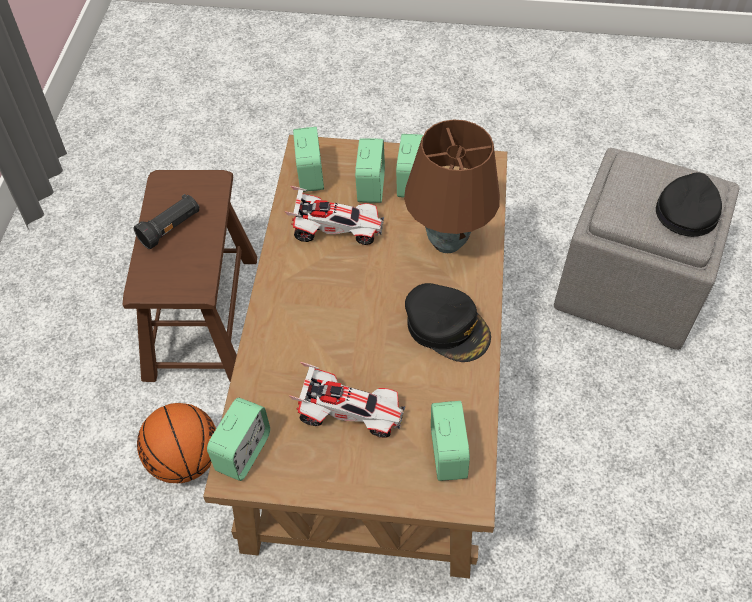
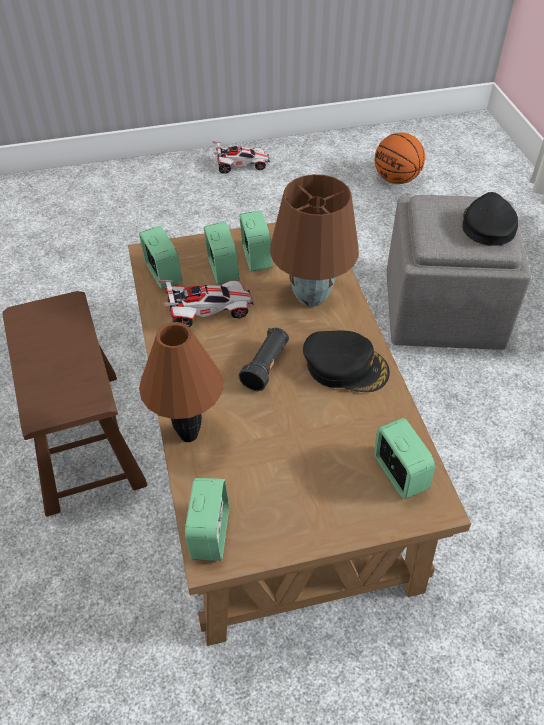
camera: 20 degrees left, 5 degrees down
black flashlight [133,194,200,249] -> black flashlight moved to [239,328,289,391]
basketball [137,403,216,483] -> basketball moved to [375,132,425,184]
toy car [289,362,405,438] -> toy car moved to [212,141,270,174]
none -> brown table lamp [139,322,224,442]

